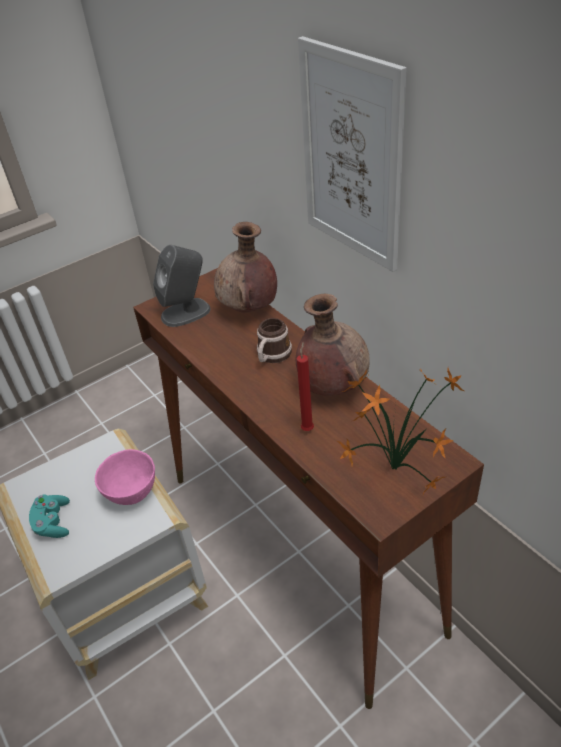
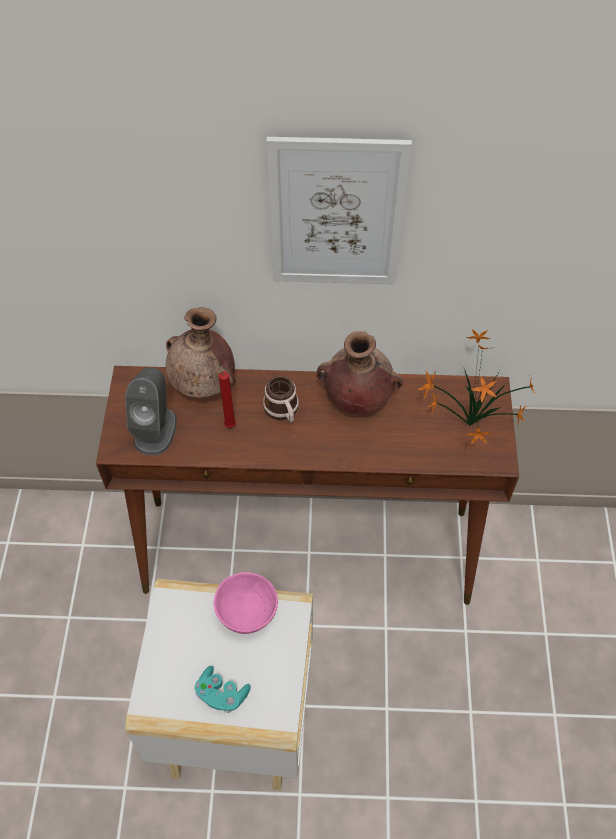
camera: 55 degrees left, 15 degrees up
red candle [297,342,314,431] -> red candle moved to [216,363,236,428]

